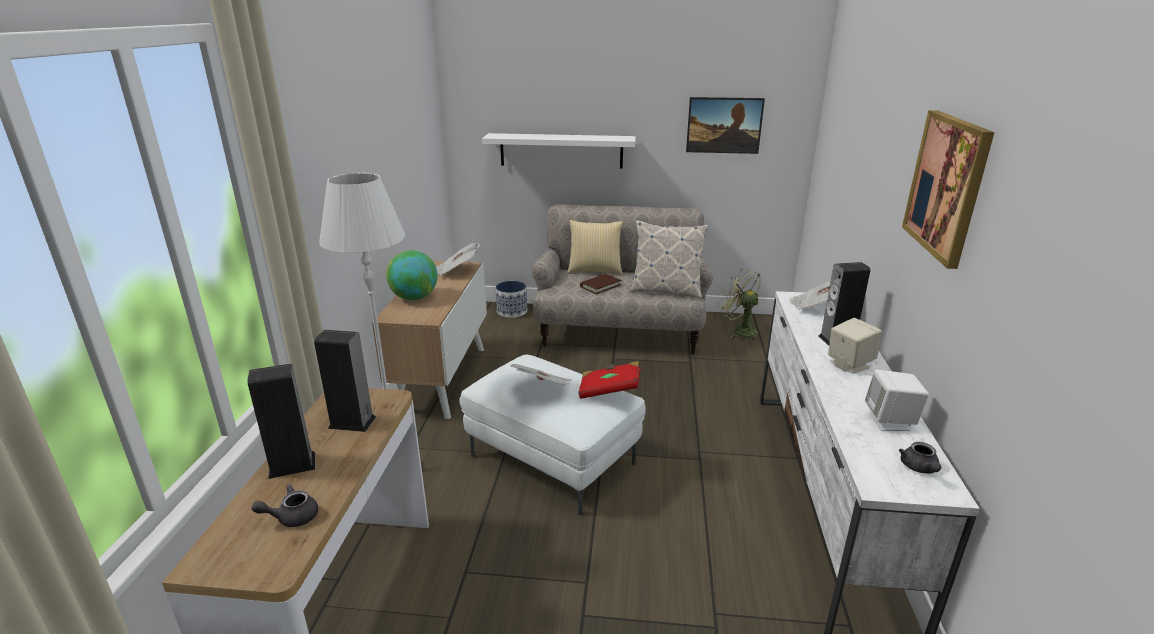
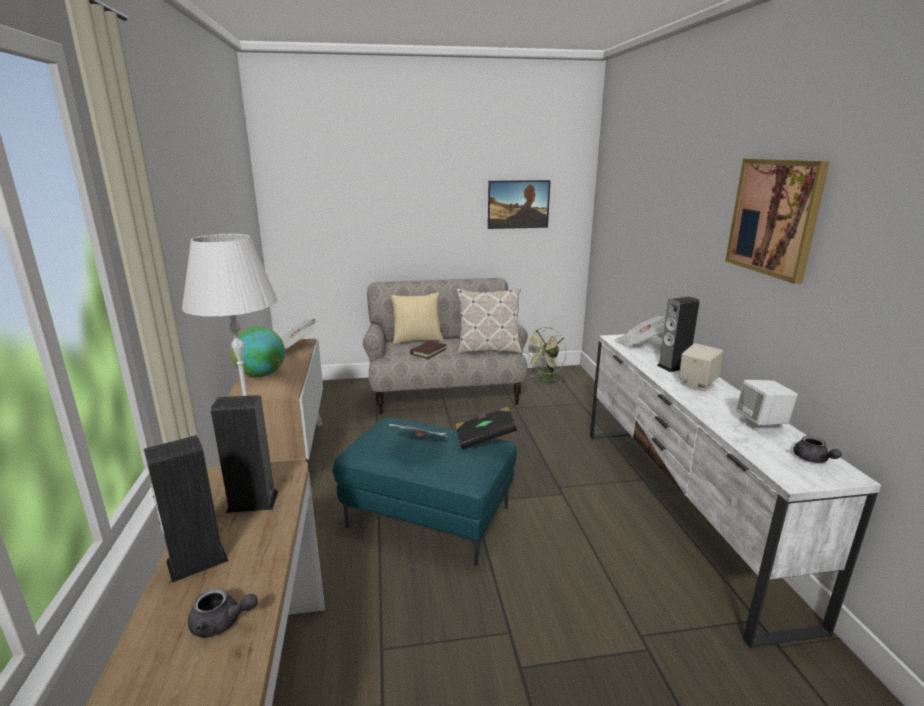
camera: 15 degrees left, 5 degrees down
grey teapot [251,484,318,527] -> grey teapot turned 135 degrees counterclockwise [188,588,258,638]
white ottoman [459,355,646,515] -> turquoise ottoman [333,417,517,565]
white shelf [482,133,636,169] -> none
planter [495,281,527,318] -> none
red book [578,361,641,399] -> black book [455,407,517,449]
green fan [718,269,761,340] -> green fan turned 75 degrees counterclockwise [524,327,567,385]

